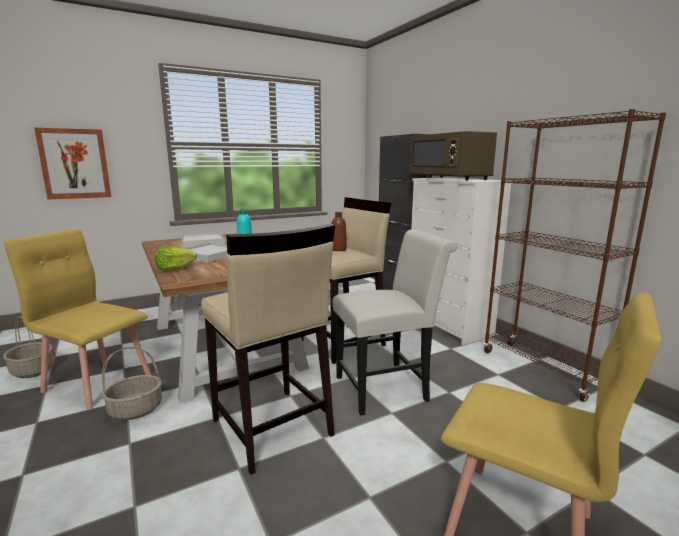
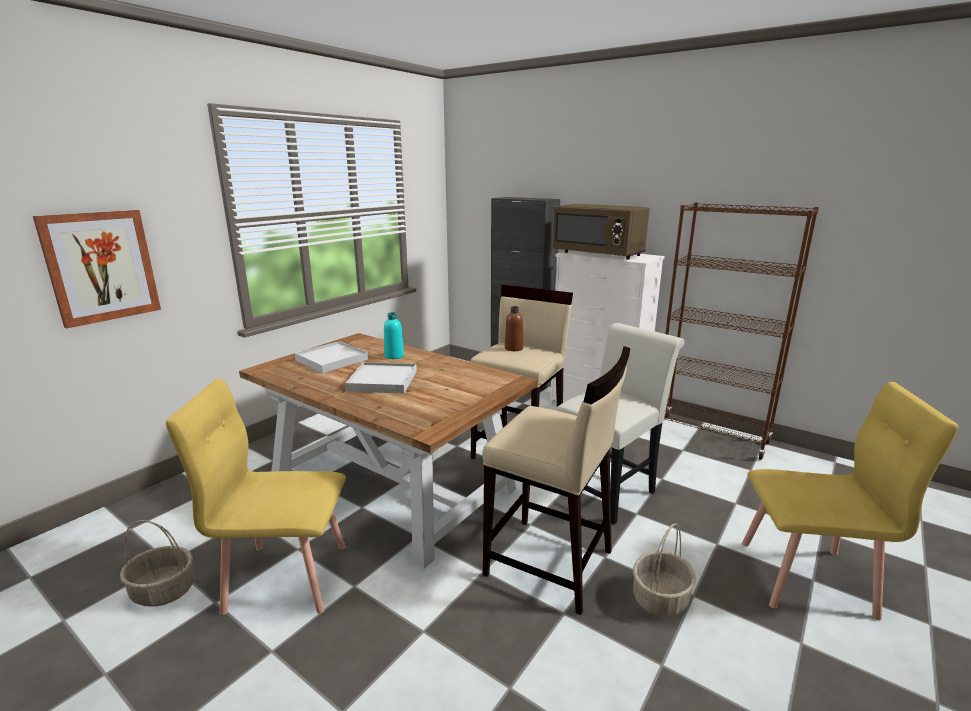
camera: 25 degrees left, 5 degrees up
basket [102,347,162,420] -> basket moved to [633,524,696,617]
lettuce [155,246,197,271] -> none

